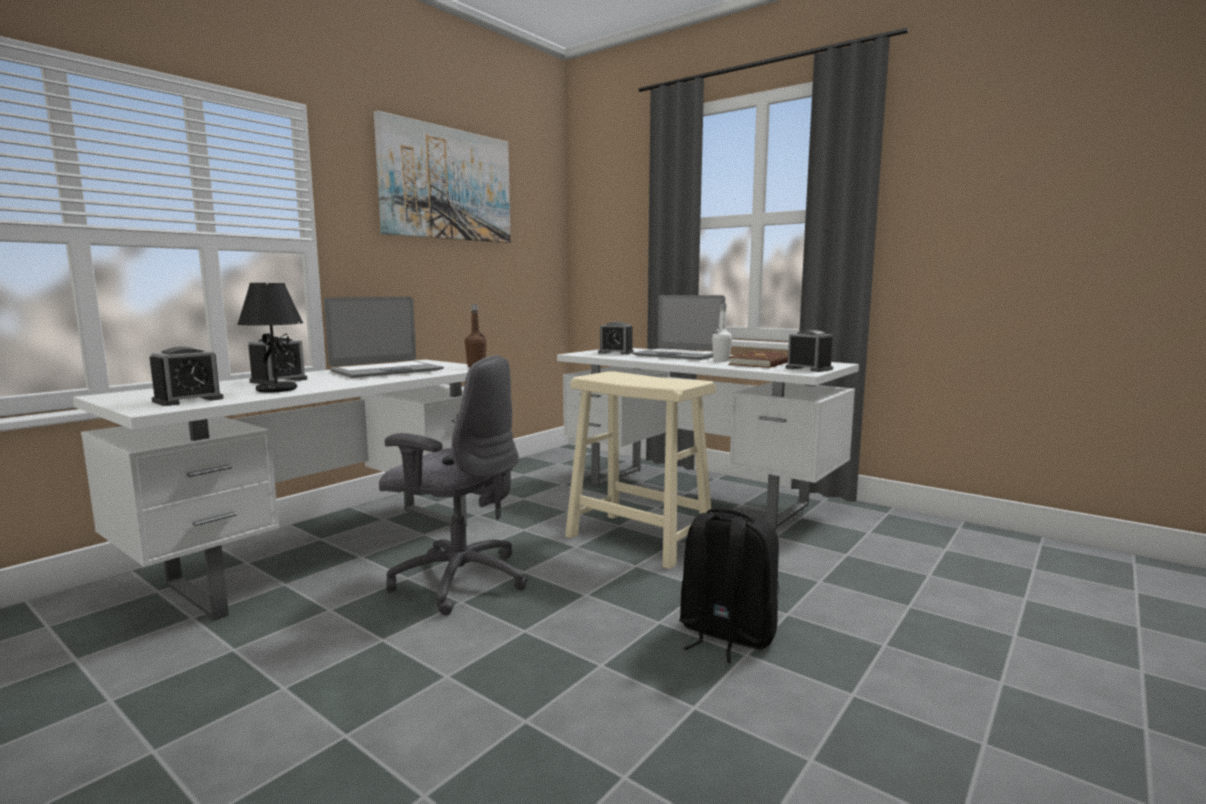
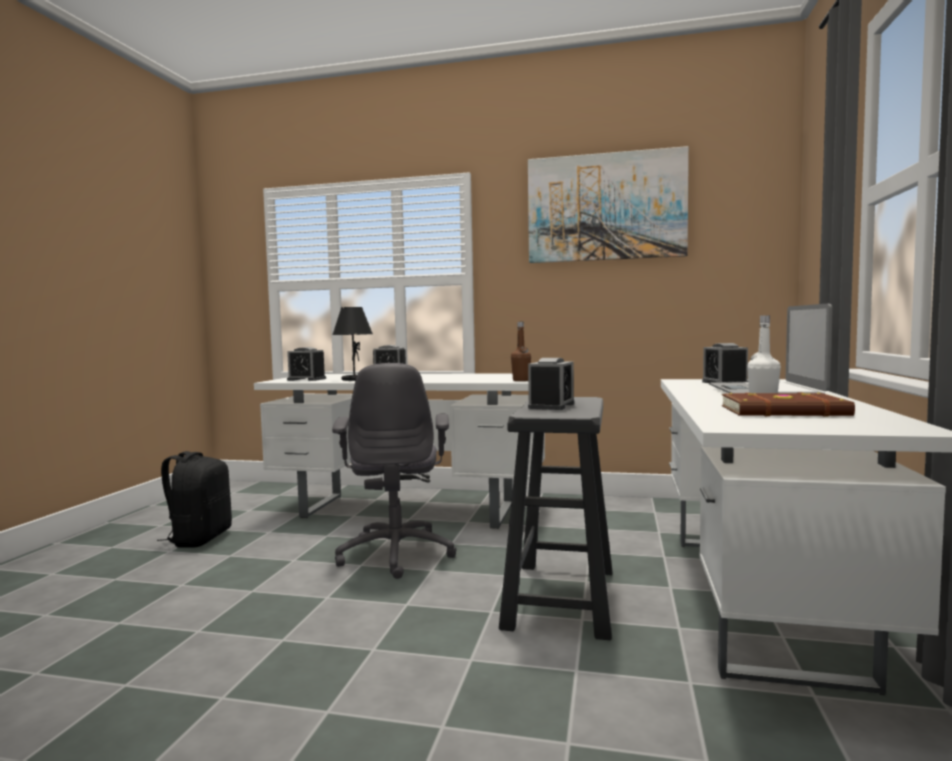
camera: 65 degrees right, 5 degrees down
laptop [324,297,444,378] -> none
beige stool [565,371,716,569] -> black stool [499,397,612,640]
black backpack [679,508,779,663] -> black backpack moved to [157,451,232,548]
alarm clock [786,330,833,372] -> alarm clock moved to [528,358,574,410]

